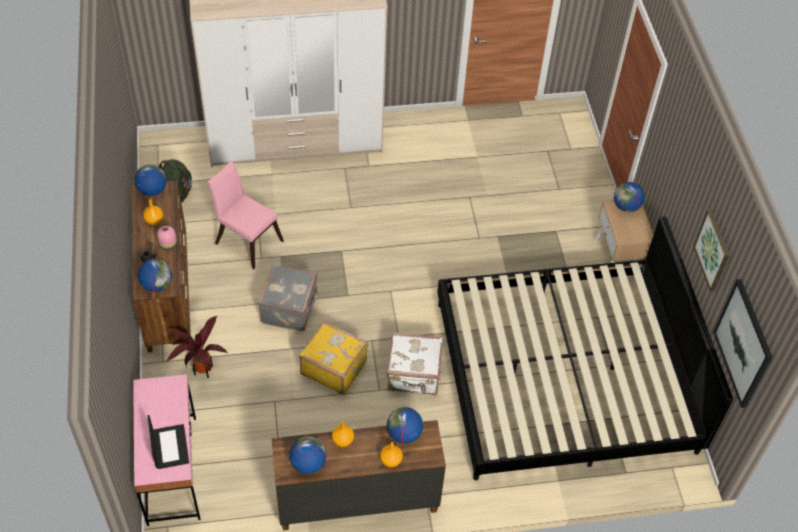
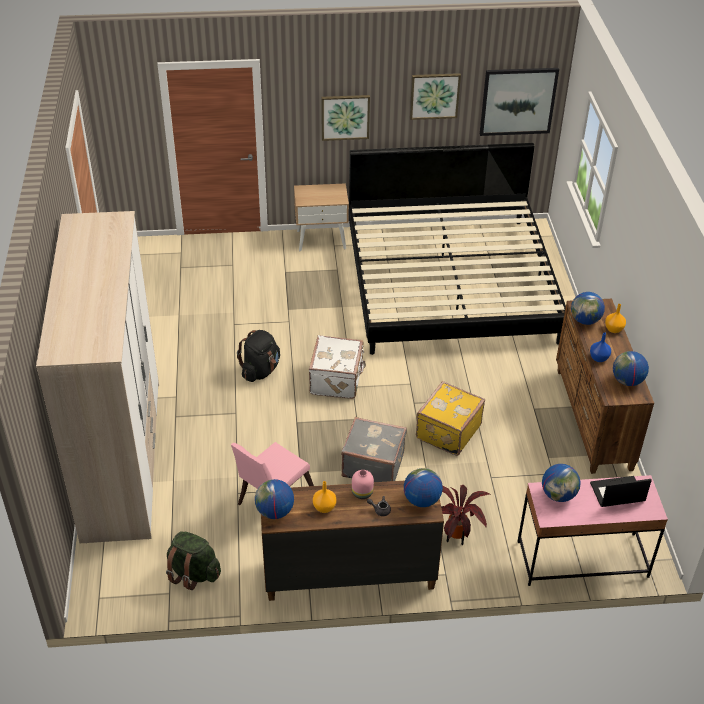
camera: 85 degrees left, 10 degrees down
orange vase [332,421,354,447] -> blue vase [590,332,611,362]
white suitcase [387,333,443,395] -> white suitcase moved to [309,335,366,399]
globe [614,182,645,212] -> globe moved to [542,464,581,502]
none -> black backpack [237,330,280,382]
none -> picture [321,95,370,141]

